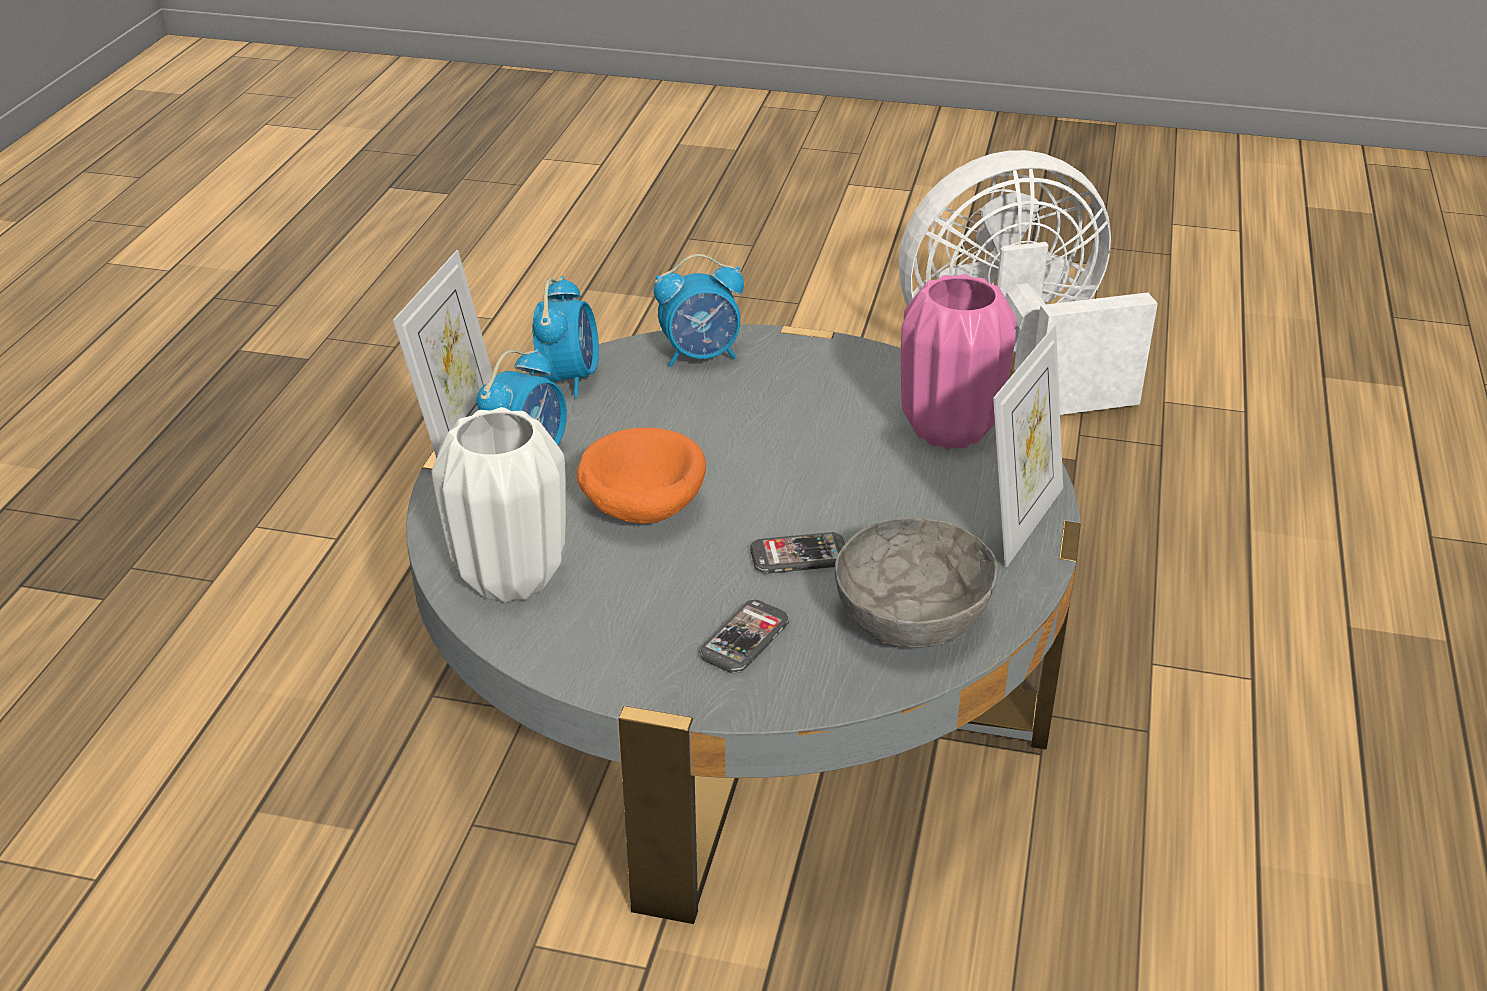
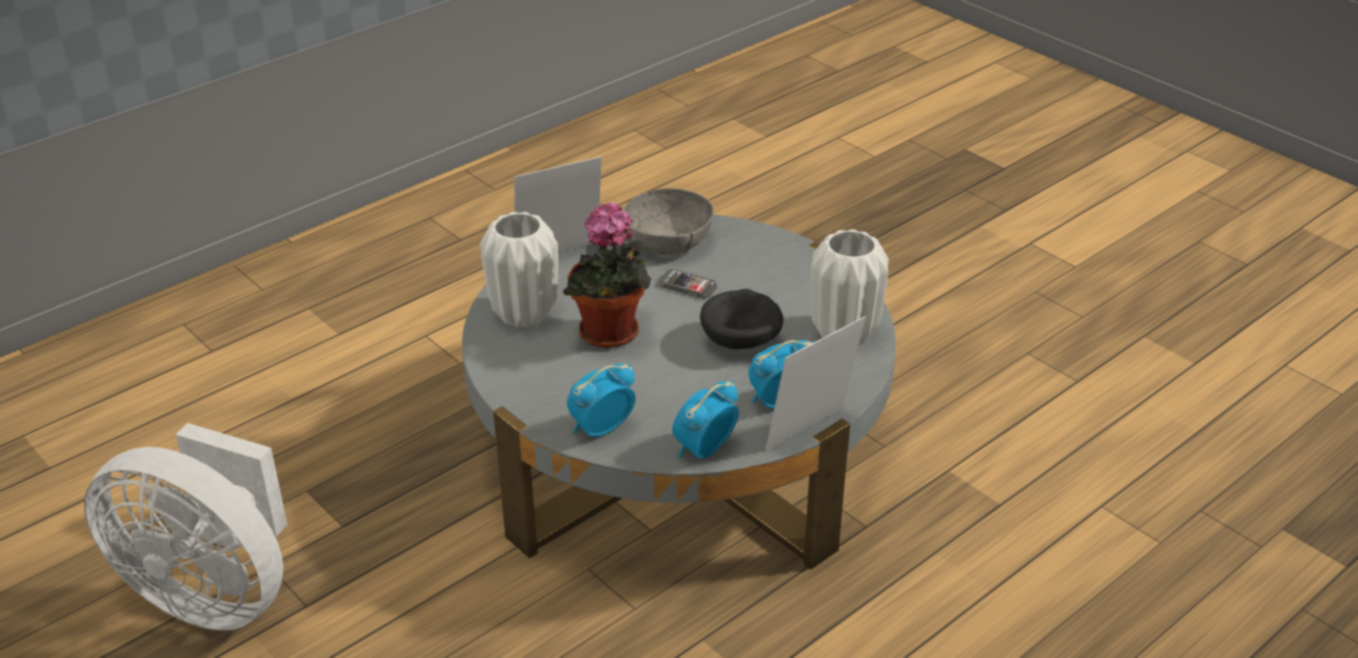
camera: 145 degrees left, 0 degrees up
orange bowl [577,428,706,524] -> black bowl [700,289,783,349]
alarm clock [654,254,744,367] -> alarm clock turned 60 degrees counterclockwise [567,363,636,437]
phone [699,600,789,673] -> none
pink vase [901,274,1016,449] -> white vase [480,212,558,328]
none -> potted plant [563,202,651,349]

